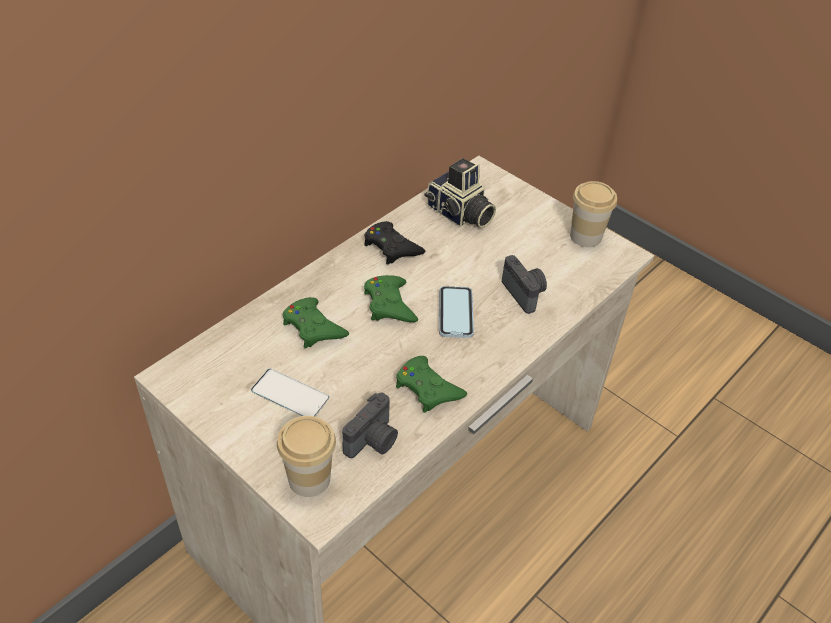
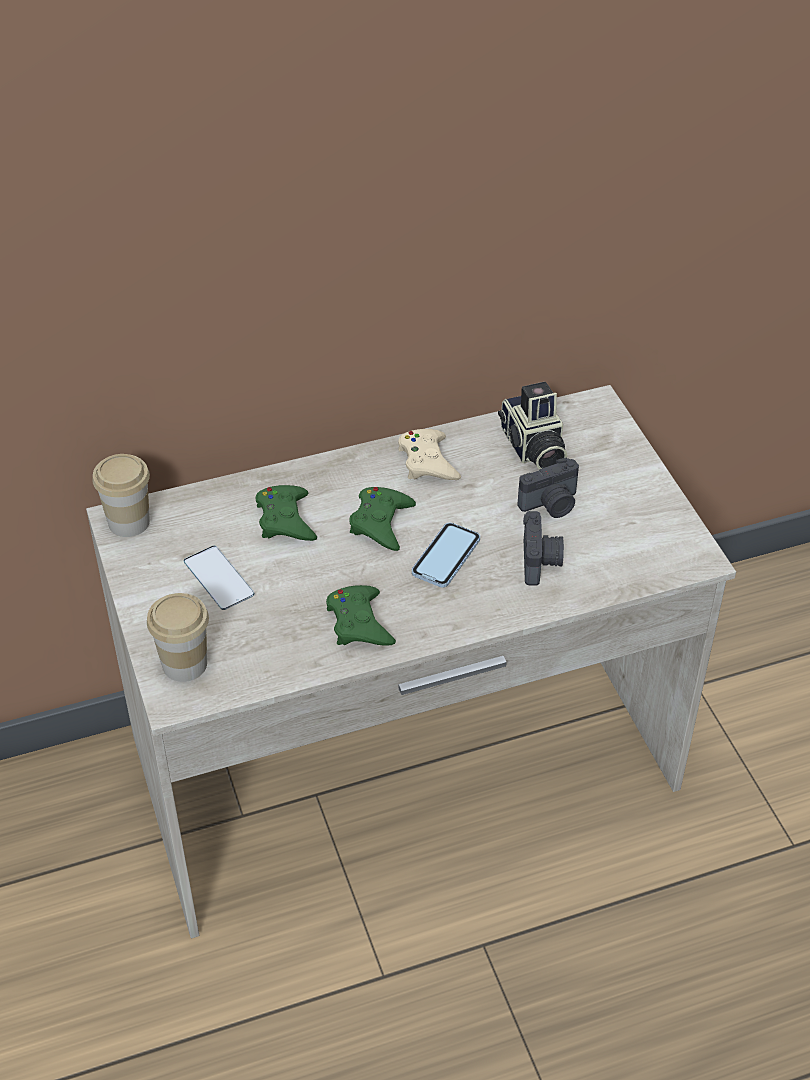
camera: 30 degrees right, 0 degrees up
camera [342,392,398,458] -> camera moved to [518,457,579,518]
black game controller [364,221,425,265] -> beige game controller [398,429,461,480]
cup [570,181,617,247] -> cup moved to [92,454,150,537]

